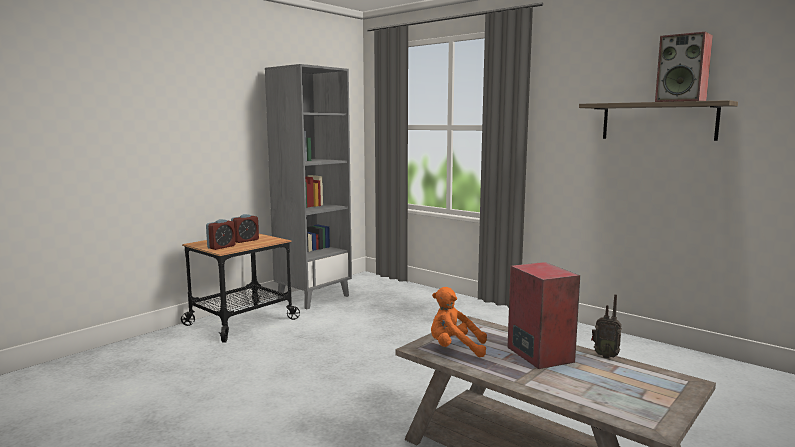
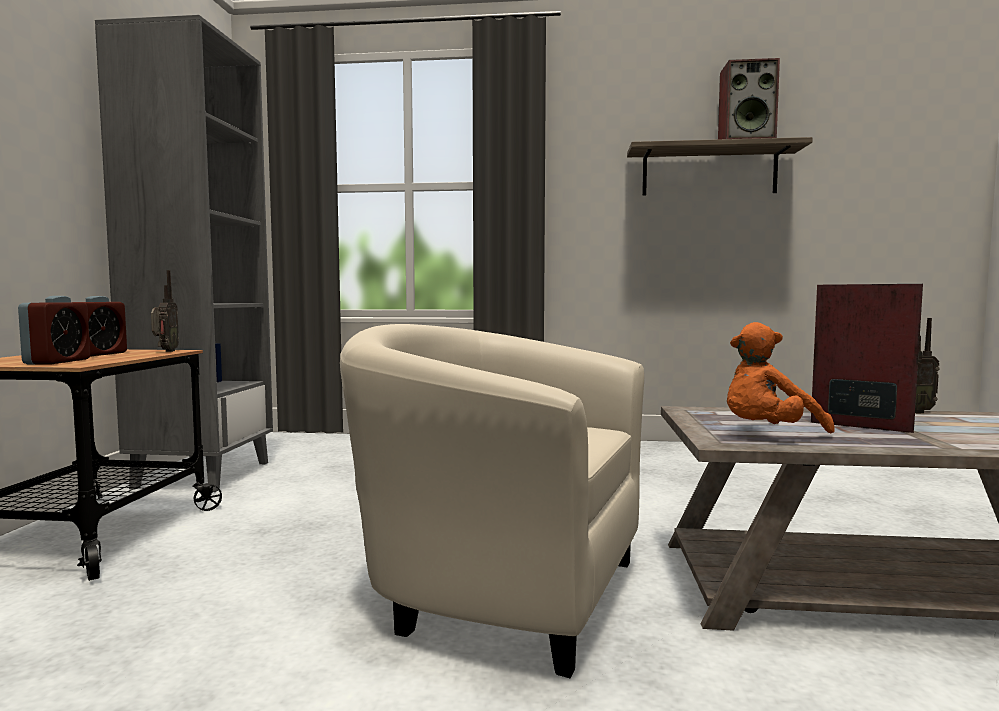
camera: 35 degrees left, 5 degrees down
none -> radio [151,270,179,352]
none -> beige armchair [340,324,644,679]

